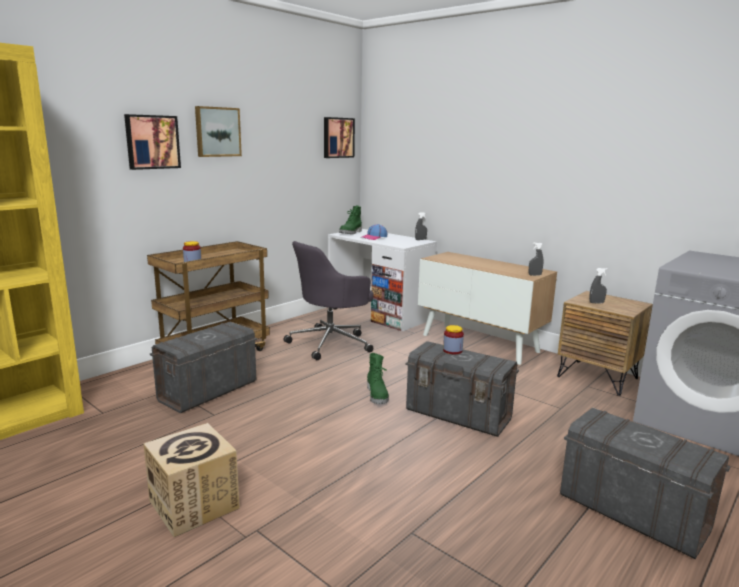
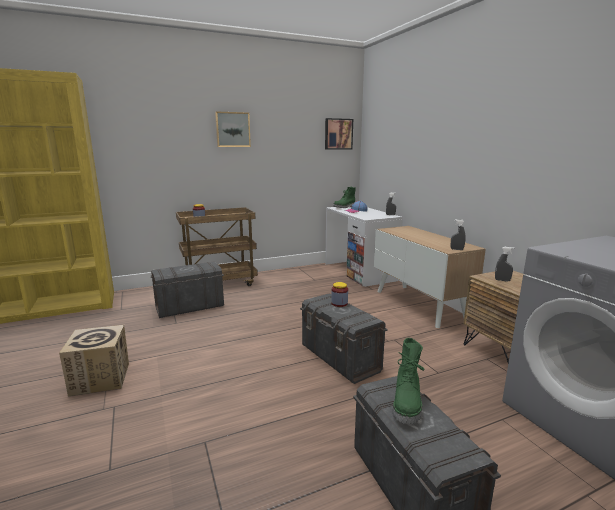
camera: 25 degrees right, 0 degrees up
picture [124,114,181,170] -> none
grey office chair [284,241,374,360] -> none
green boot [367,353,389,404] -> green boot moved to [393,338,425,424]

